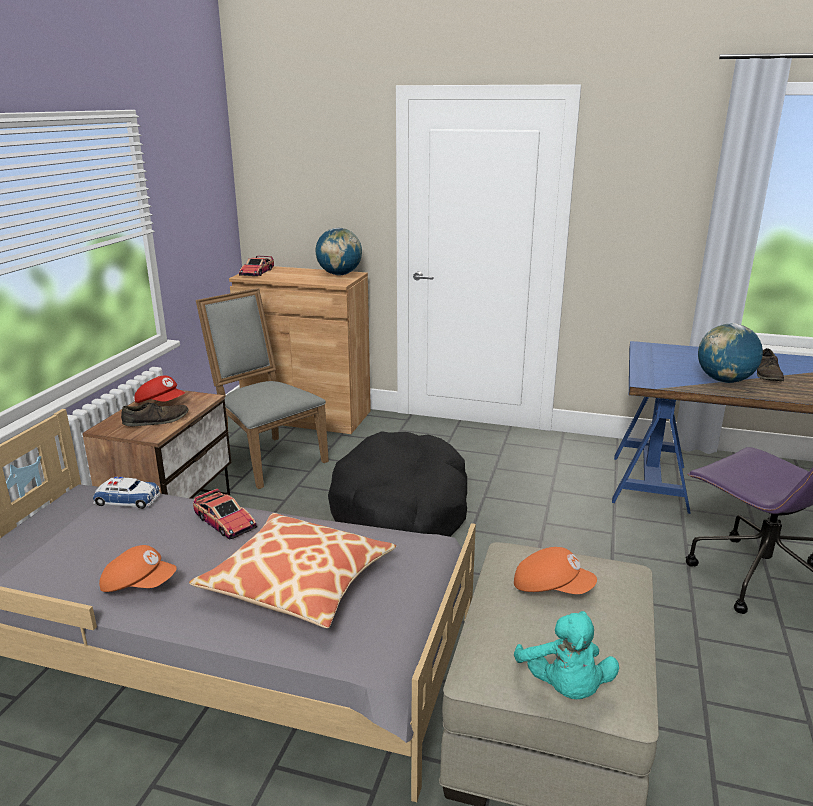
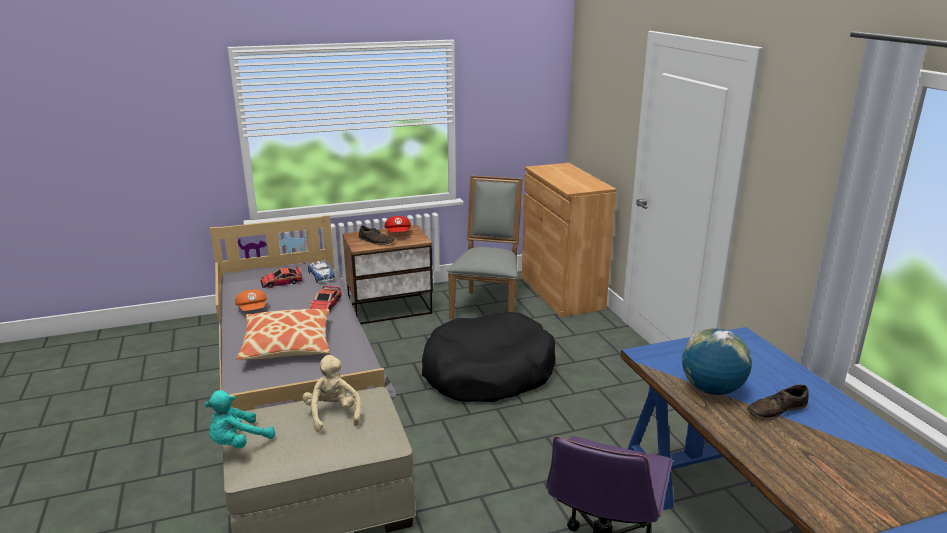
camera: 55 degrees right, 0 degrees up
toy car [239,256,274,276] -> toy car moved to [260,266,302,288]
globe [315,228,362,276] -> none
orange cap [514,547,597,594] -> beige plush toy [302,355,361,432]

